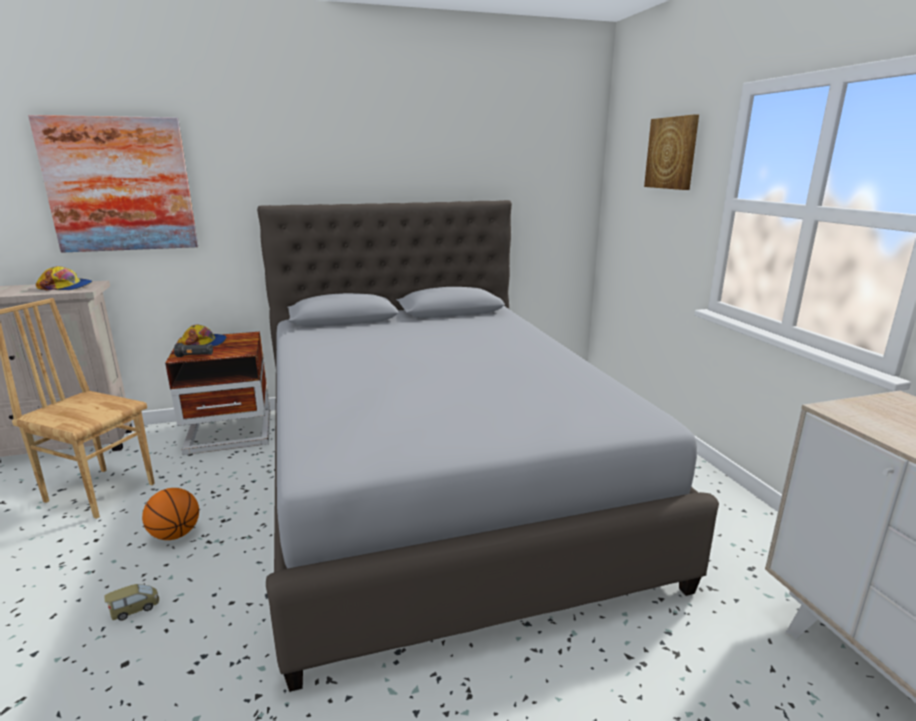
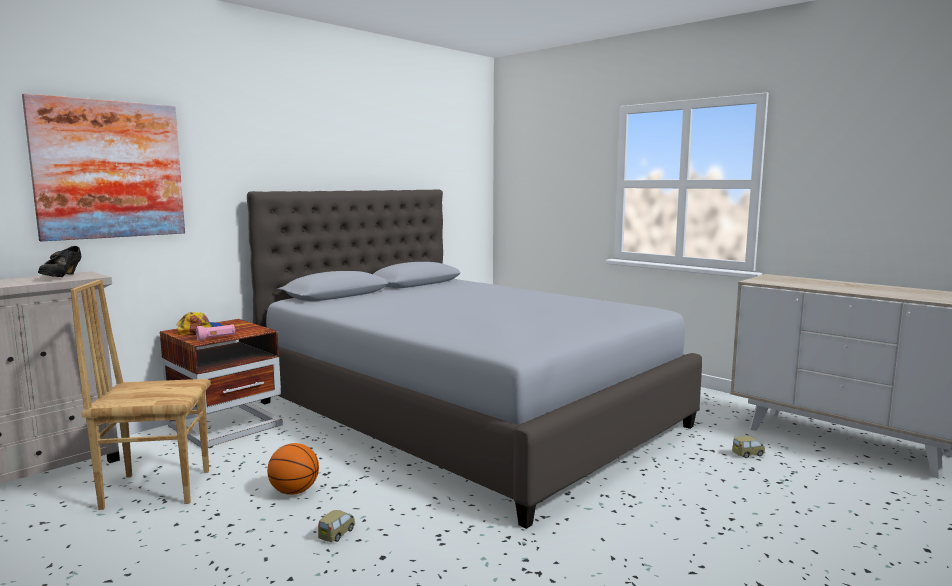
camera: 30 degrees left, 10 degrees down
cap [36,266,92,291] -> black shoe [38,246,81,277]
black flashlight [174,343,213,357] -> pink flashlight [196,324,236,341]
picture [644,114,699,190] -> none
none -> toy car [732,436,765,458]

